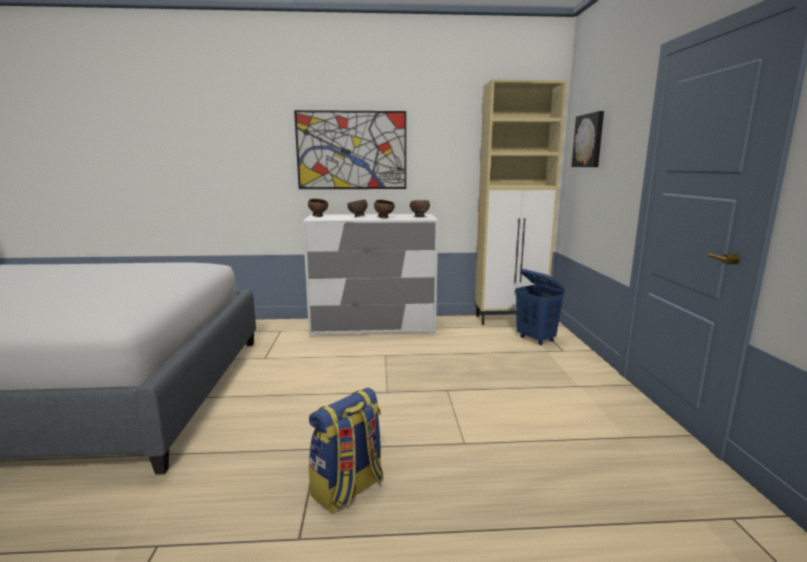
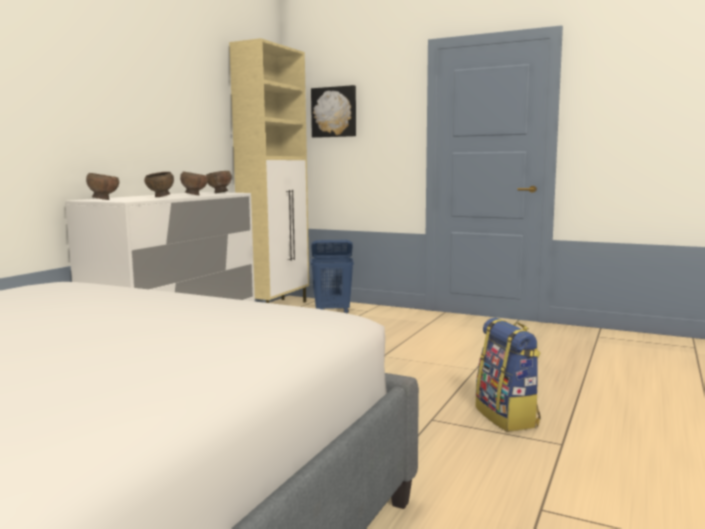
camera: 60 degrees left, 5 degrees down
picture [294,110,406,189] -> none

